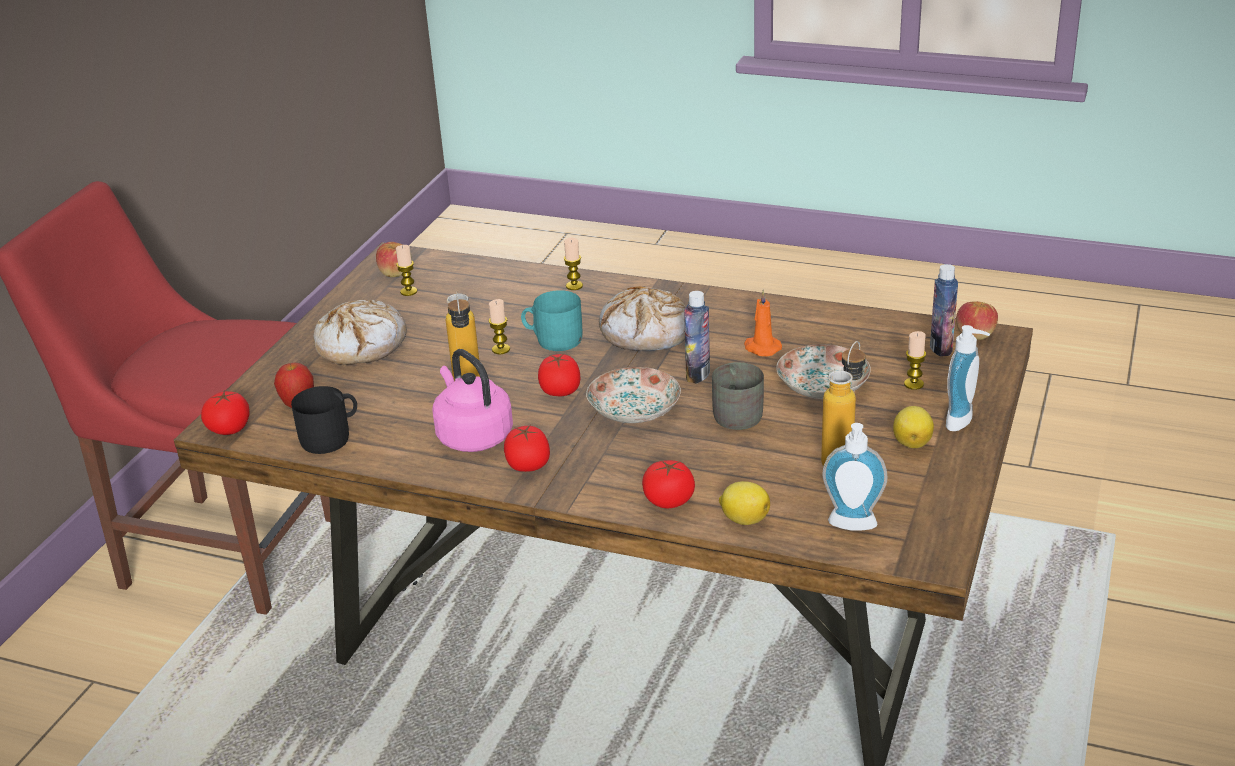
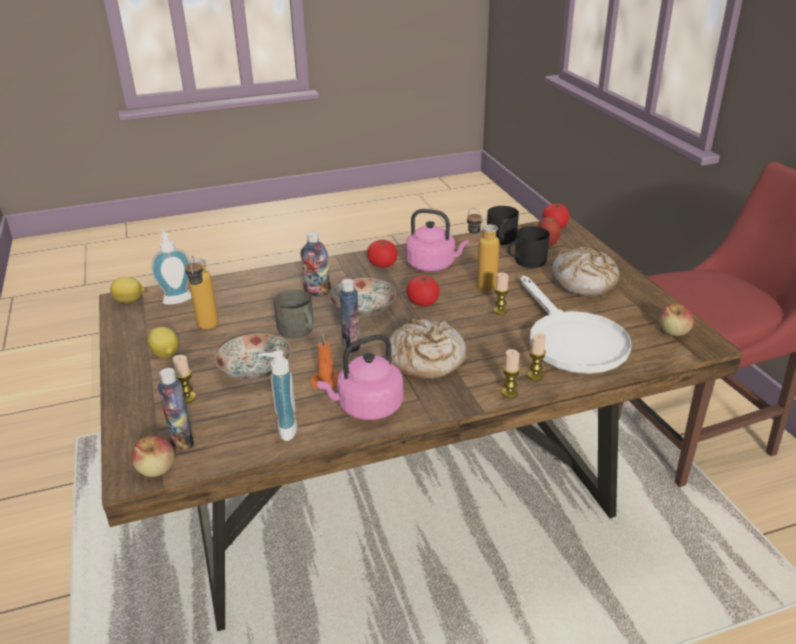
camera: 140 degrees right, 0 degrees up
candle [396,245,417,296] -> candle moved to [501,349,520,398]
turquoise mug [521,290,583,351] -> none
tomato [642,460,695,508] -> none
lemon [719,481,770,525] -> lemon moved to [110,277,145,303]
soap dispenser [946,325,990,431] -> soap dispenser moved to [258,350,297,441]
none -> bottle [300,231,331,296]
none -> pink kettle [317,334,403,420]
none -> black mug [508,226,550,268]
none -> white frying pan [520,276,631,374]

